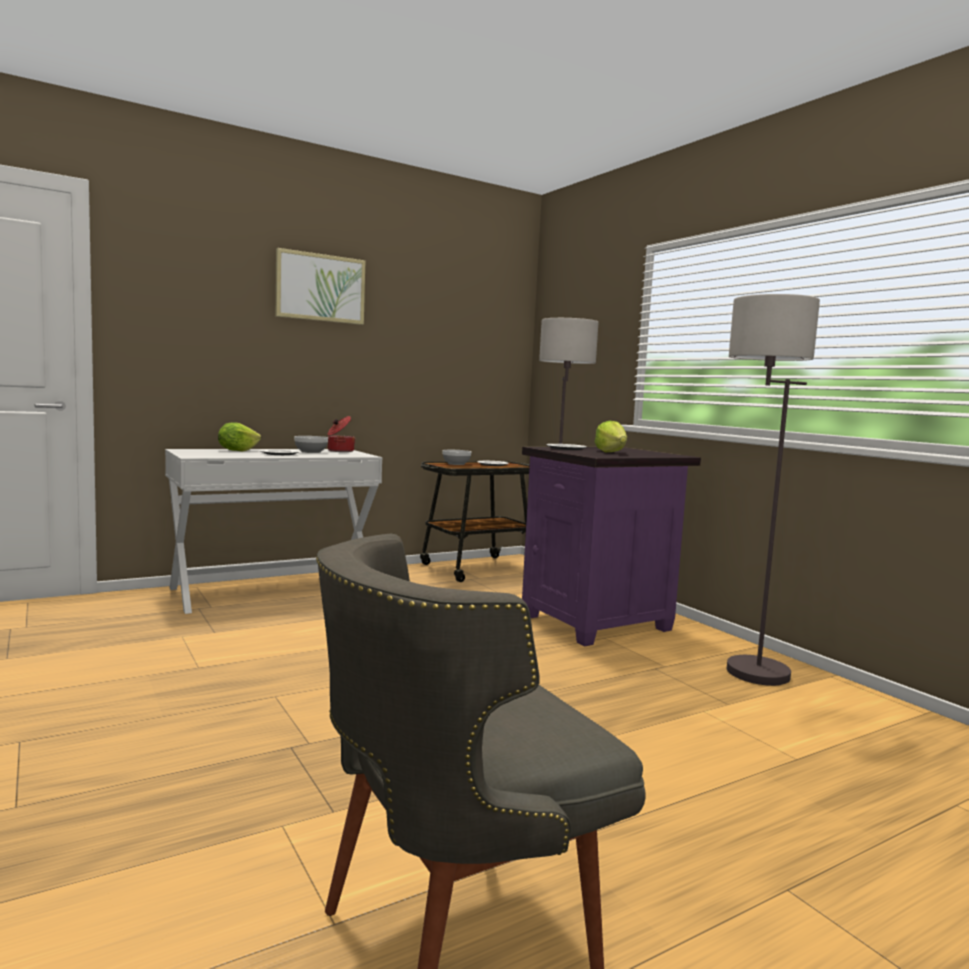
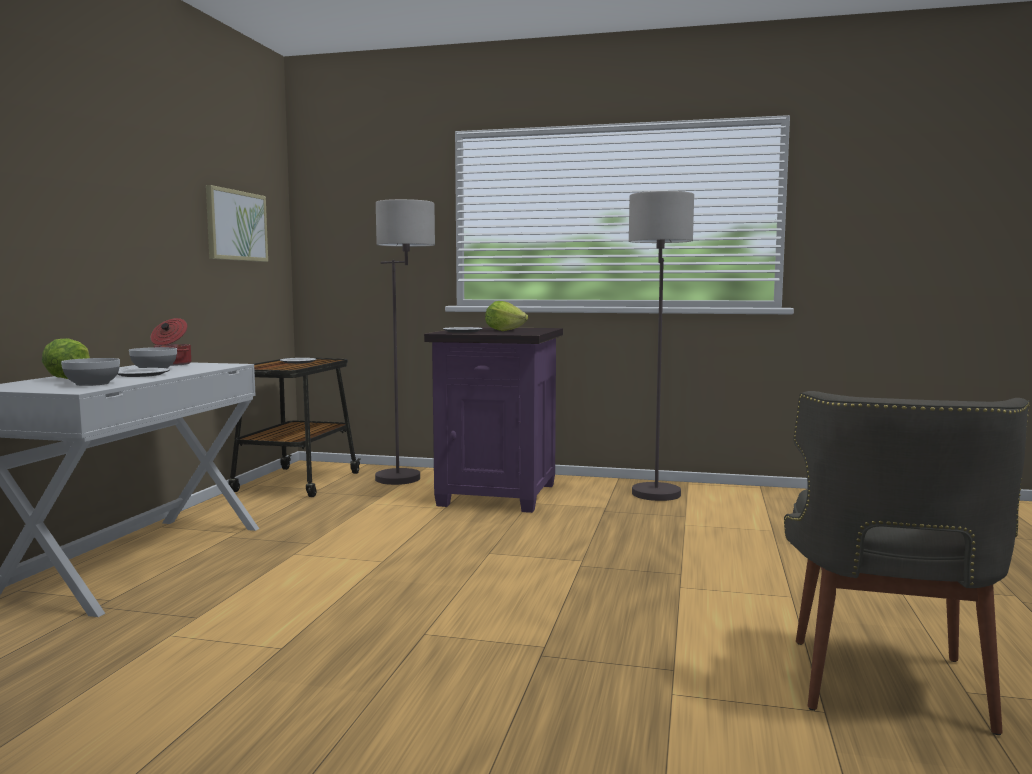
camera: 45 degrees left, 0 degrees up
picture [275,248,365,325] -> picture moved to [206,185,268,262]
bowl [442,450,471,465] -> bowl moved to [61,358,120,386]

